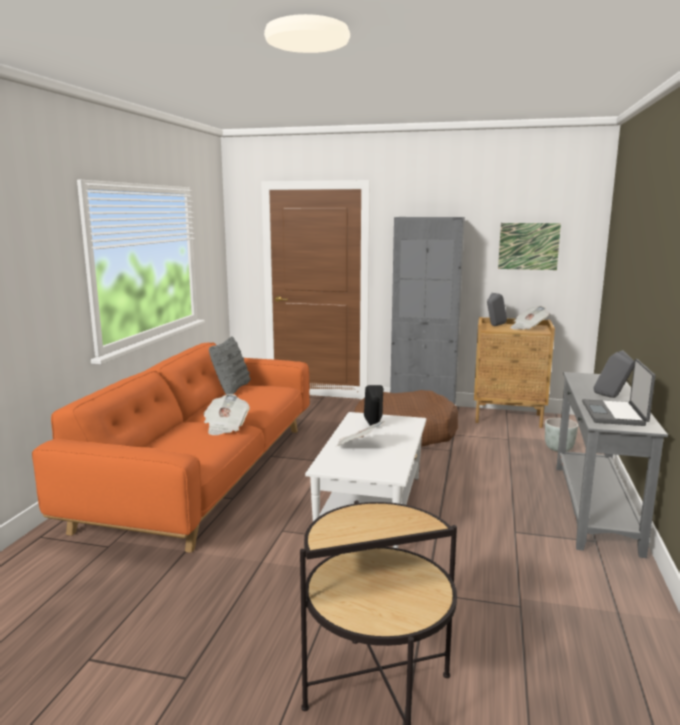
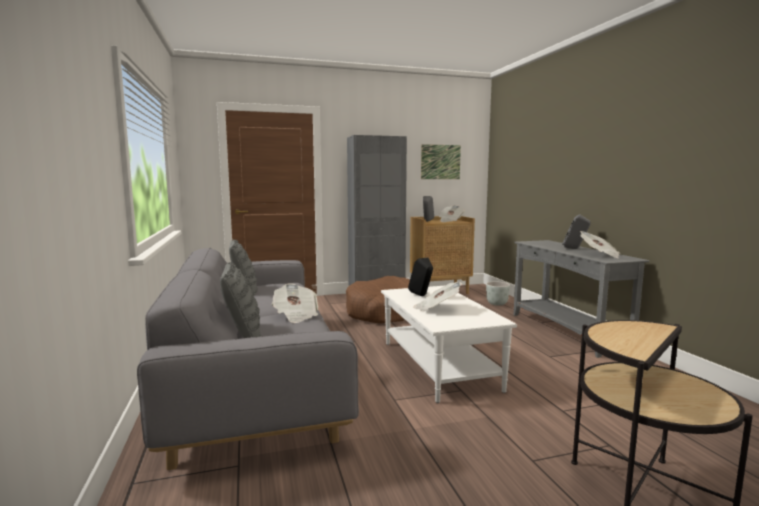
camera: 30 degrees left, 5 degrees down
orange sofa [32,343,310,553] -> grey sofa [137,248,359,470]
laptop [582,359,655,426] -> newspaper [580,231,620,258]
none -> grey pillow [220,262,261,338]

